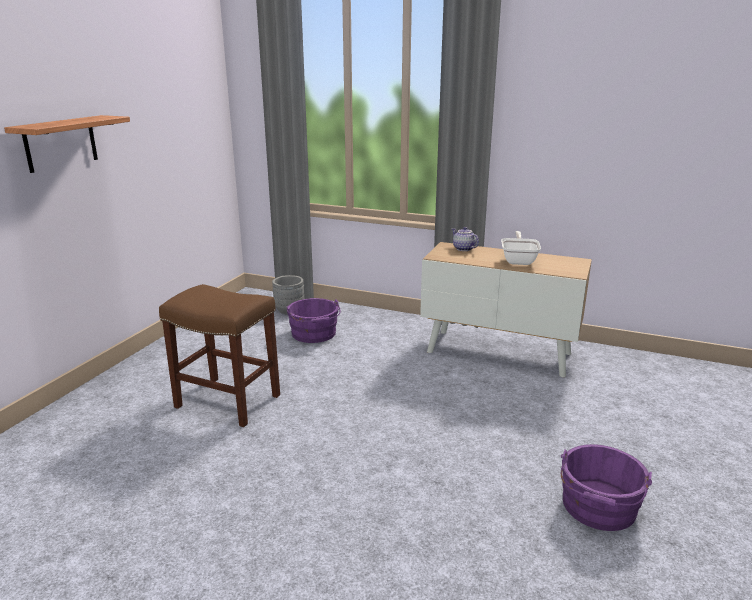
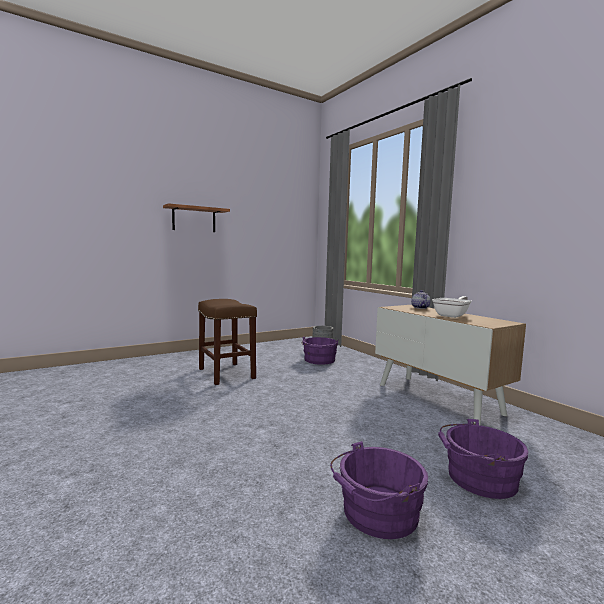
camera: 35 degrees right, 15 degrees down
none -> purple bucket [438,419,528,499]

